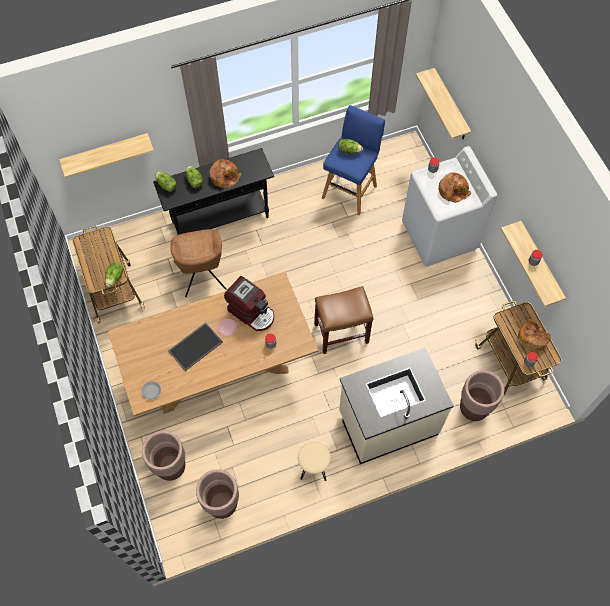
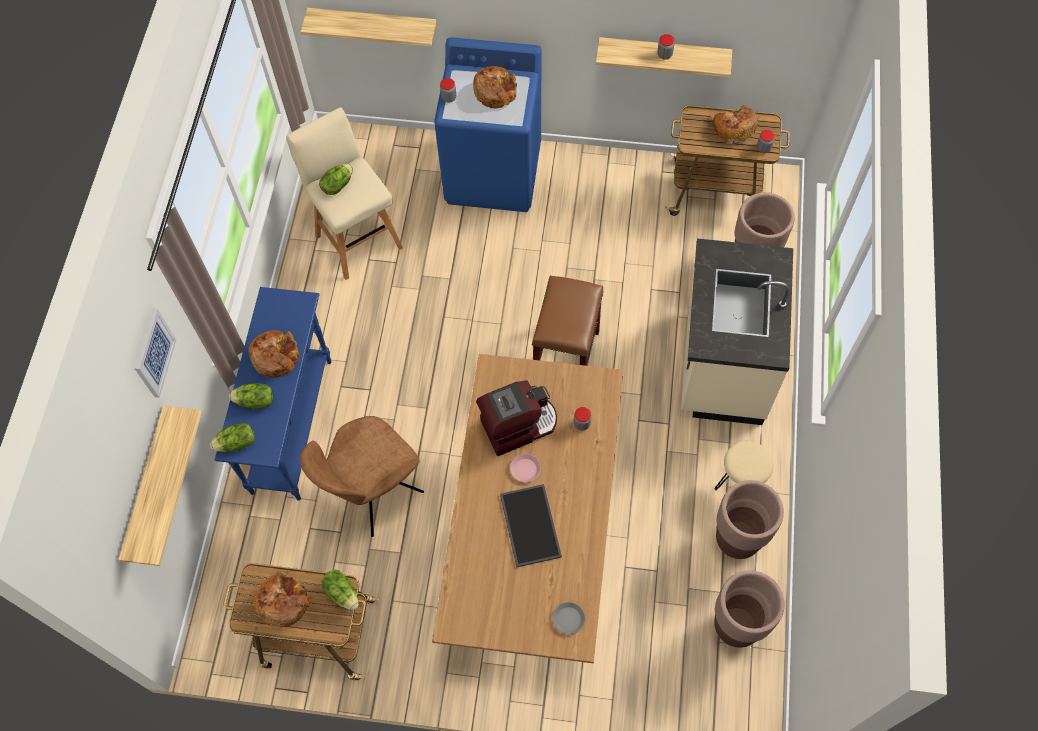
camera: 60 degrees left, 0 degrees up
brown planter [142,431,185,481] -> brown planter moved to [716,480,784,559]
black console table [153,148,274,235] -> blue console table [215,287,332,501]
brown chair [170,229,227,297] -> brown chair turned 120 degrees clockwise [300,416,424,537]
blue stool [322,105,385,215] -> beige stool [286,107,403,280]
white washing machine [402,146,497,267] -> blue washing machine [434,37,541,212]
none -> picture [134,308,176,398]
none -> bread [254,570,310,627]

